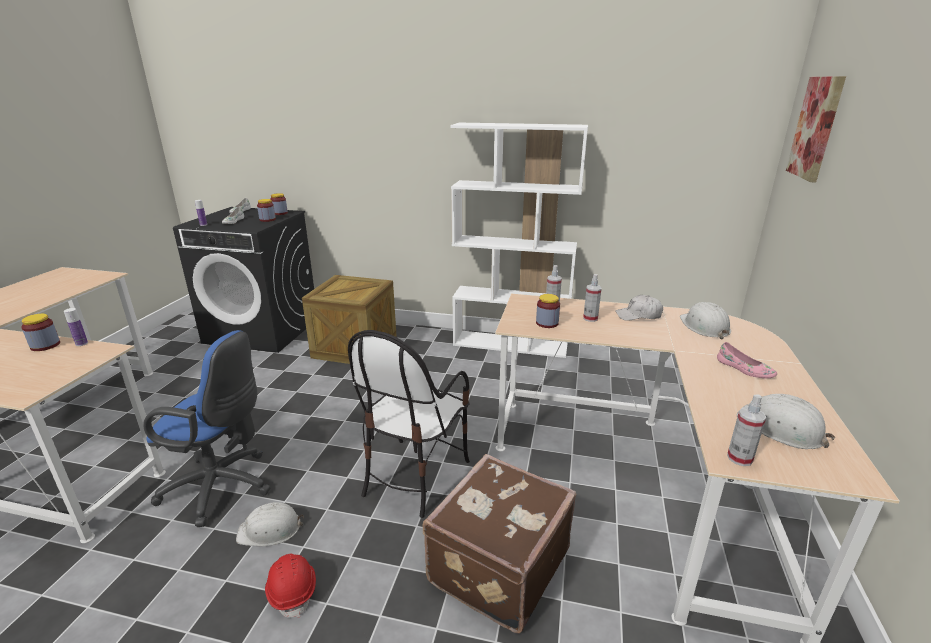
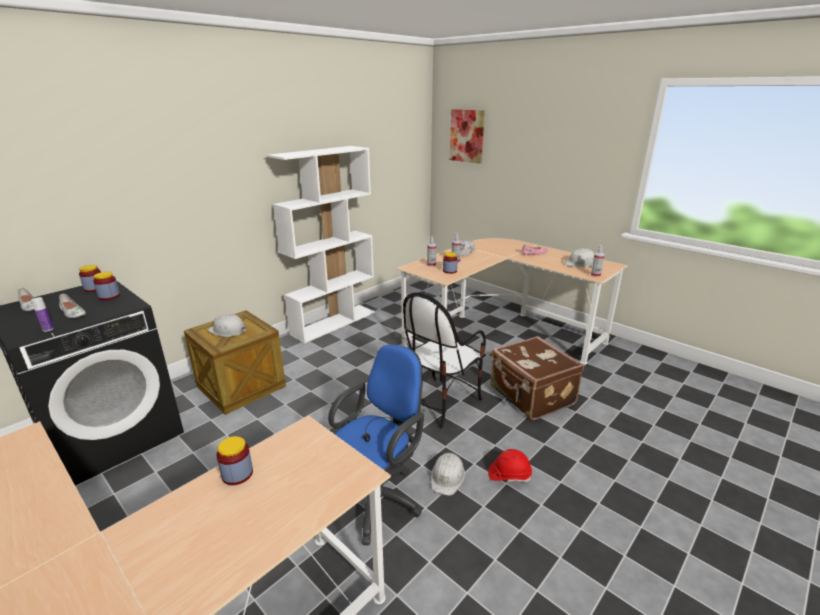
camera: 60 degrees left, 0 degrees up
bottle [64,308,88,346] -> none
chair [348,330,470,518] -> chair turned 75 degrees clockwise [403,292,486,429]
white hard hat [680,302,731,339] -> white hard hat moved to [208,313,247,337]

